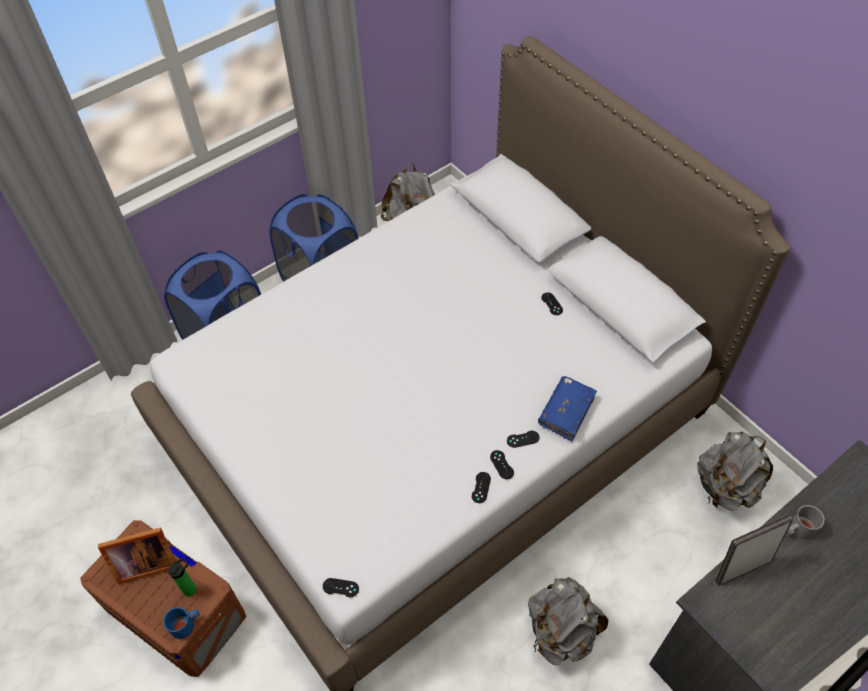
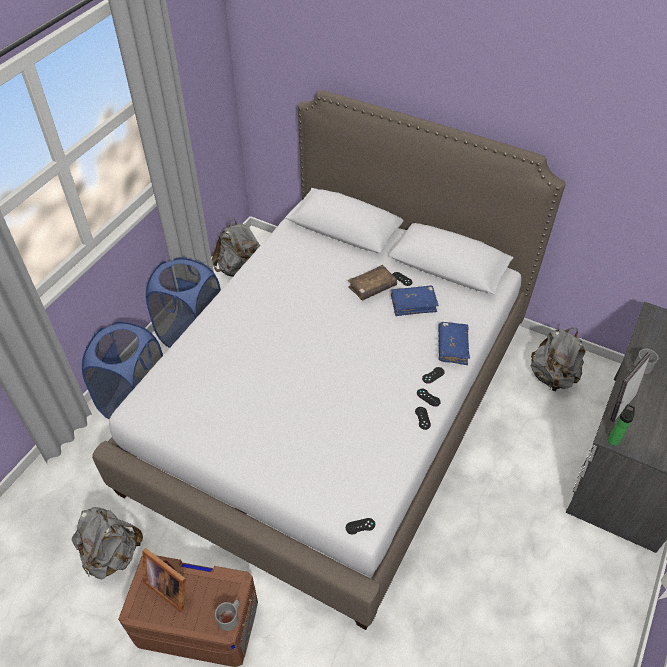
camera: 25 degrees left, 5 degrees down
picture frame [98,527,176,584] -> picture frame turned 75 degrees clockwise [142,548,186,612]
blue mug [163,607,200,639] -> grey mug [215,600,240,631]
bottle [167,557,197,597] -> bottle moved to [608,404,635,446]
grey backpack [528,577,608,665] -> grey backpack moved to [72,507,143,579]
none -> brown book [348,265,397,300]
none -> blue book [391,285,439,316]

